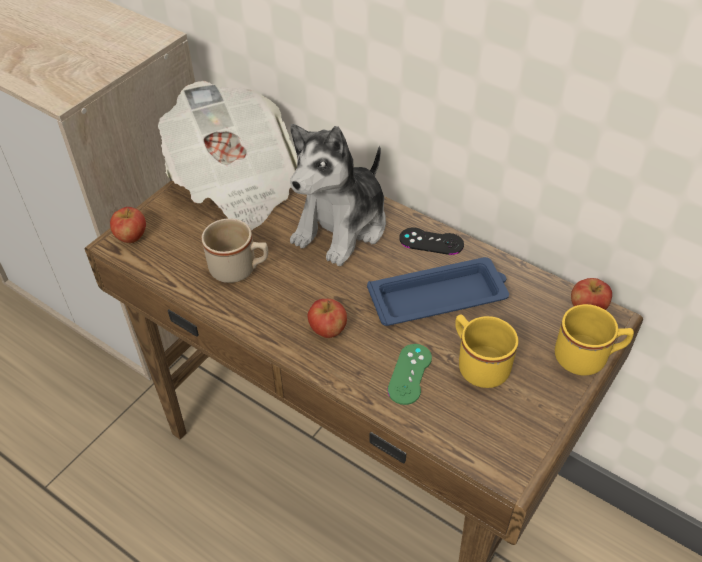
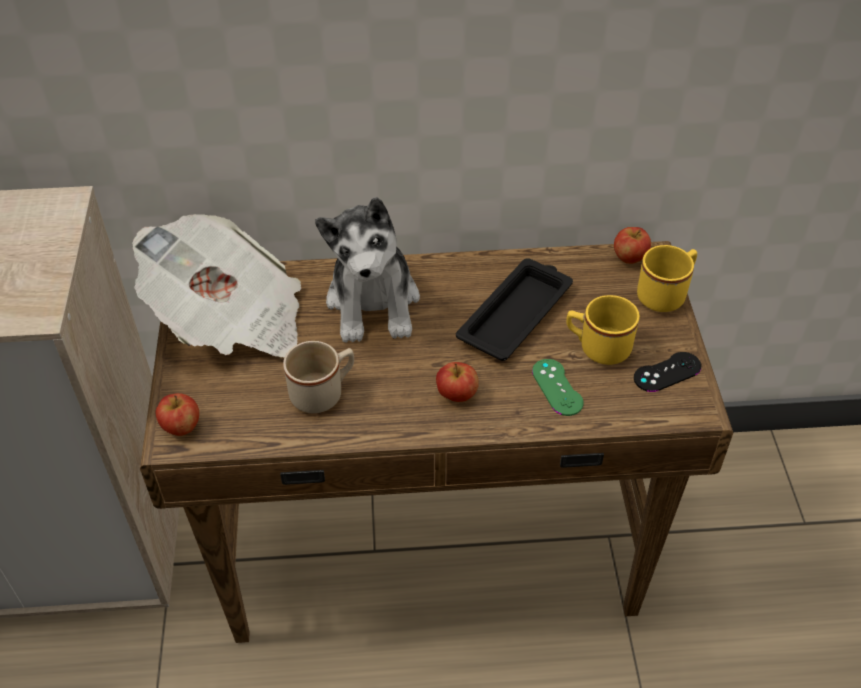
camera: 40 degrees left, 0 degrees up
blue tray [367,257,509,326] -> black tray [456,258,573,361]
black game controller [399,228,464,255] -> black game controller moved to [634,352,701,392]

